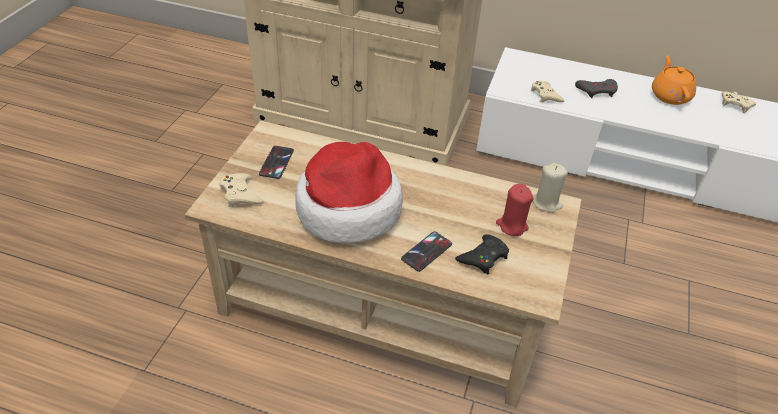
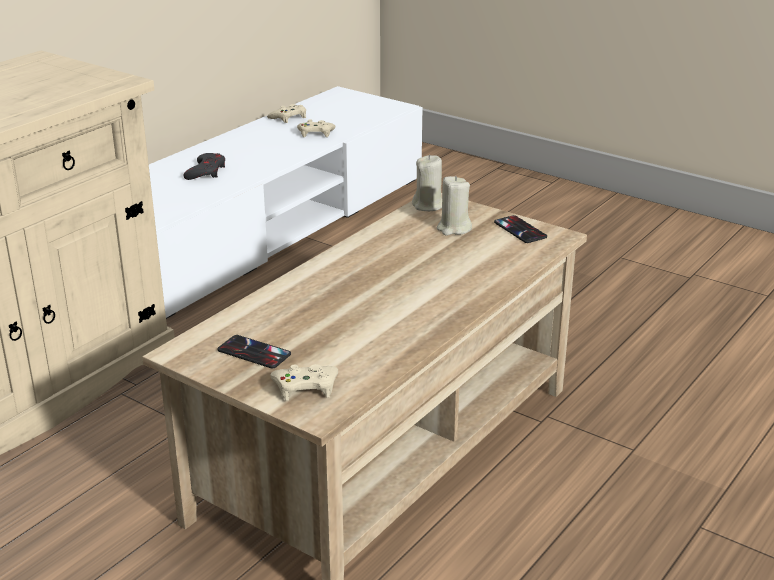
camera: 70 degrees left, 15 degrees down
hat [295,142,403,243] -> none
phone [401,231,452,272] -> phone moved to [494,215,547,243]
black game controller [455,234,509,275] -> none
red candle [496,184,534,236] -> beige candle [437,176,472,236]
beige game controller [530,81,564,102] -> beige game controller moved to [297,120,335,137]
orange teapot [652,55,696,105] -> none

